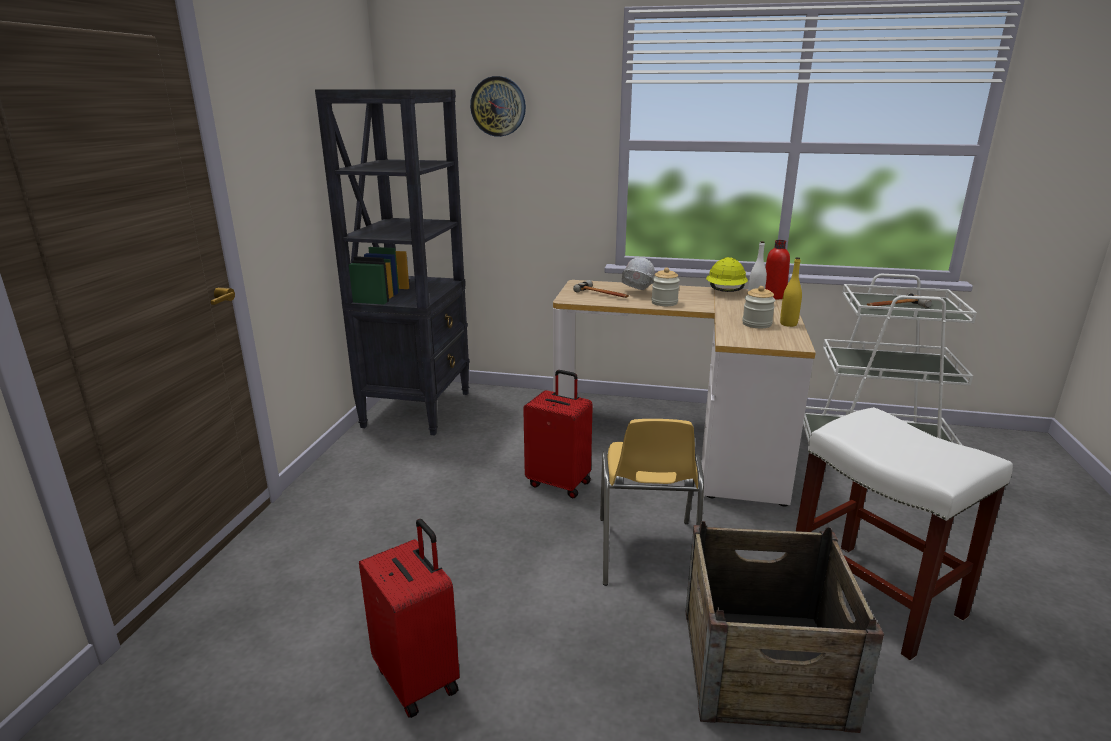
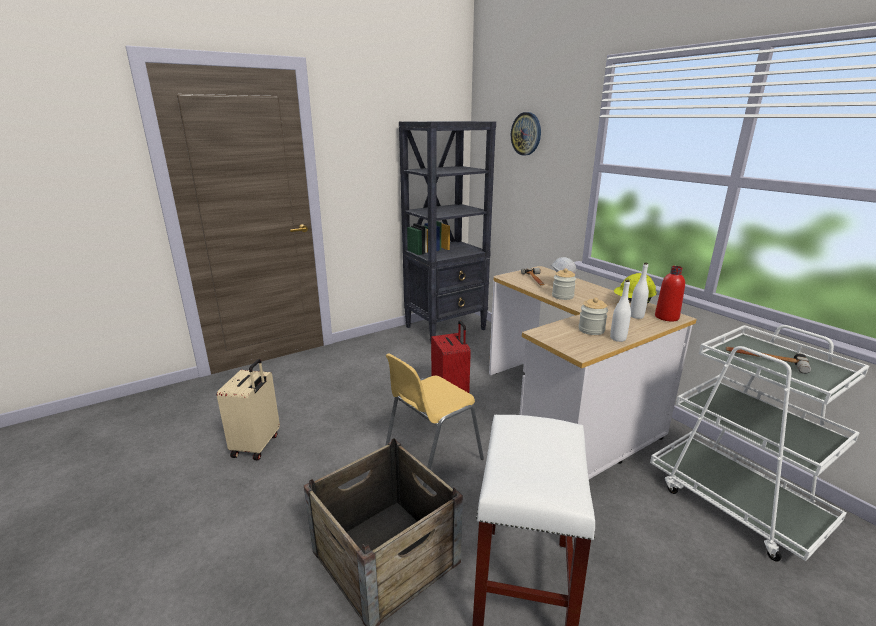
camera: 45 degrees right, 0 degrees up
red suitcase [359,519,460,718] -> beige suitcase [217,359,280,460]
yellow bottle [780,257,802,327] -> white bottle [610,280,631,342]

